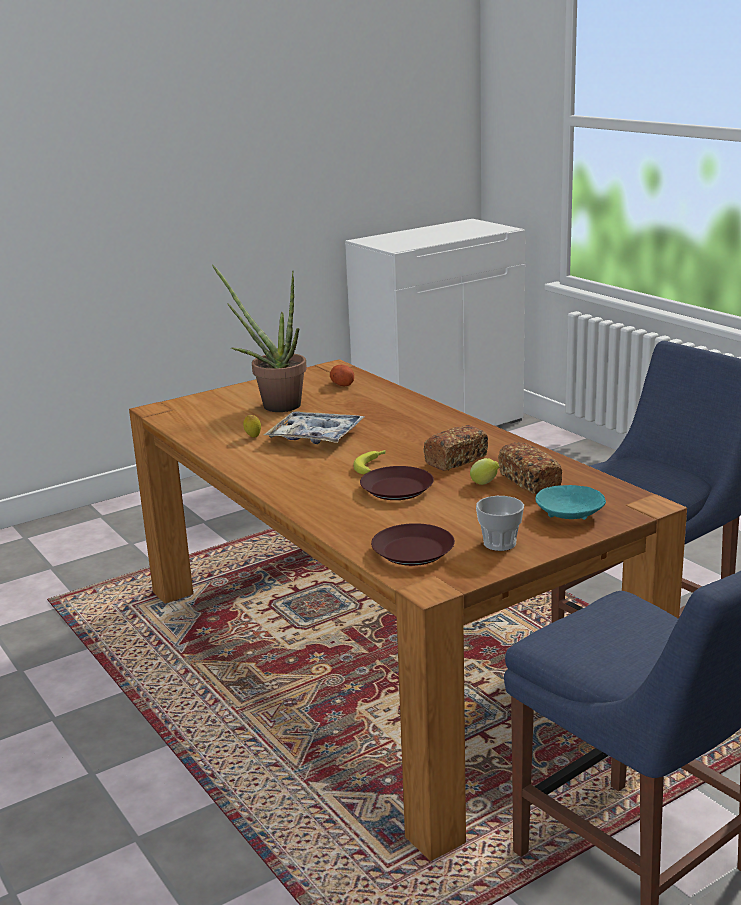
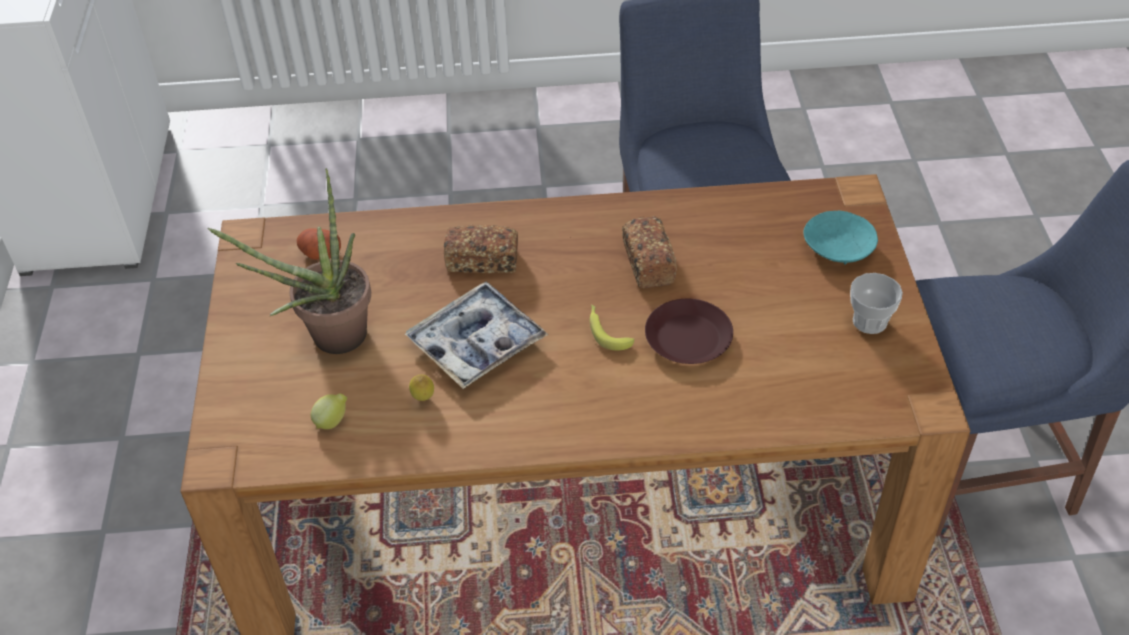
camera: 60 degrees left, 25 degrees up
brown plate [371,523,455,566] -> none
lemon [470,458,499,485] -> lemon moved to [311,393,347,429]
bread [498,442,562,494] -> bread moved to [444,224,518,273]

